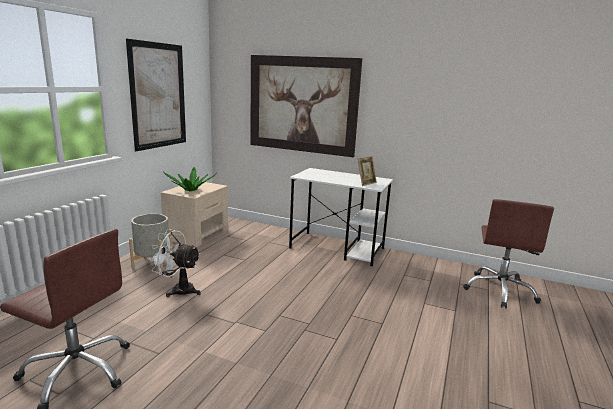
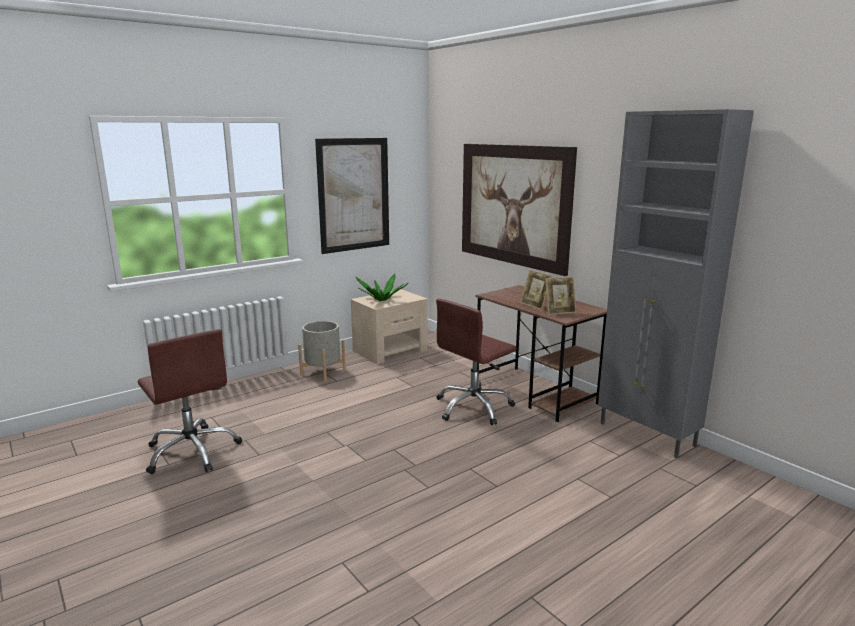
camera: 30 degrees right, 0 degrees up
white fan [149,229,201,297] -> none
white desk [289,168,393,266] -> brown desk [476,285,607,422]
brown office chair [463,199,554,308] -> brown office chair moved to [436,298,516,425]
none -> picture frame [520,270,552,310]
none -> grey cabinet [598,109,754,458]

